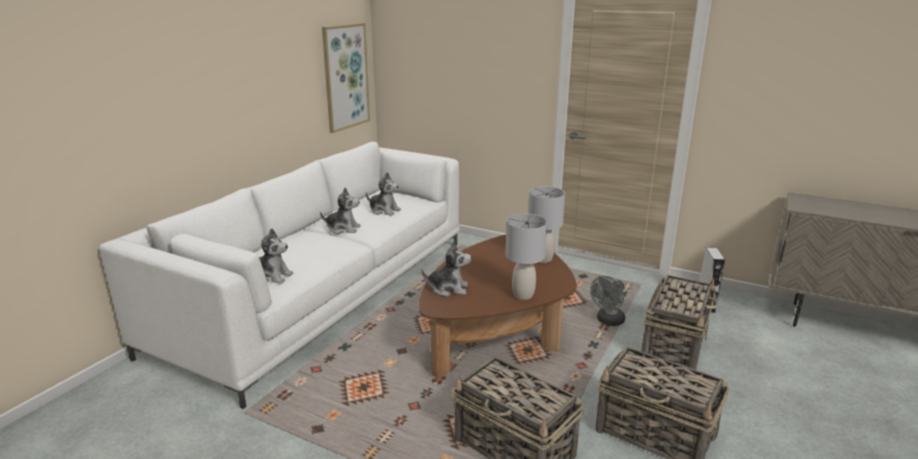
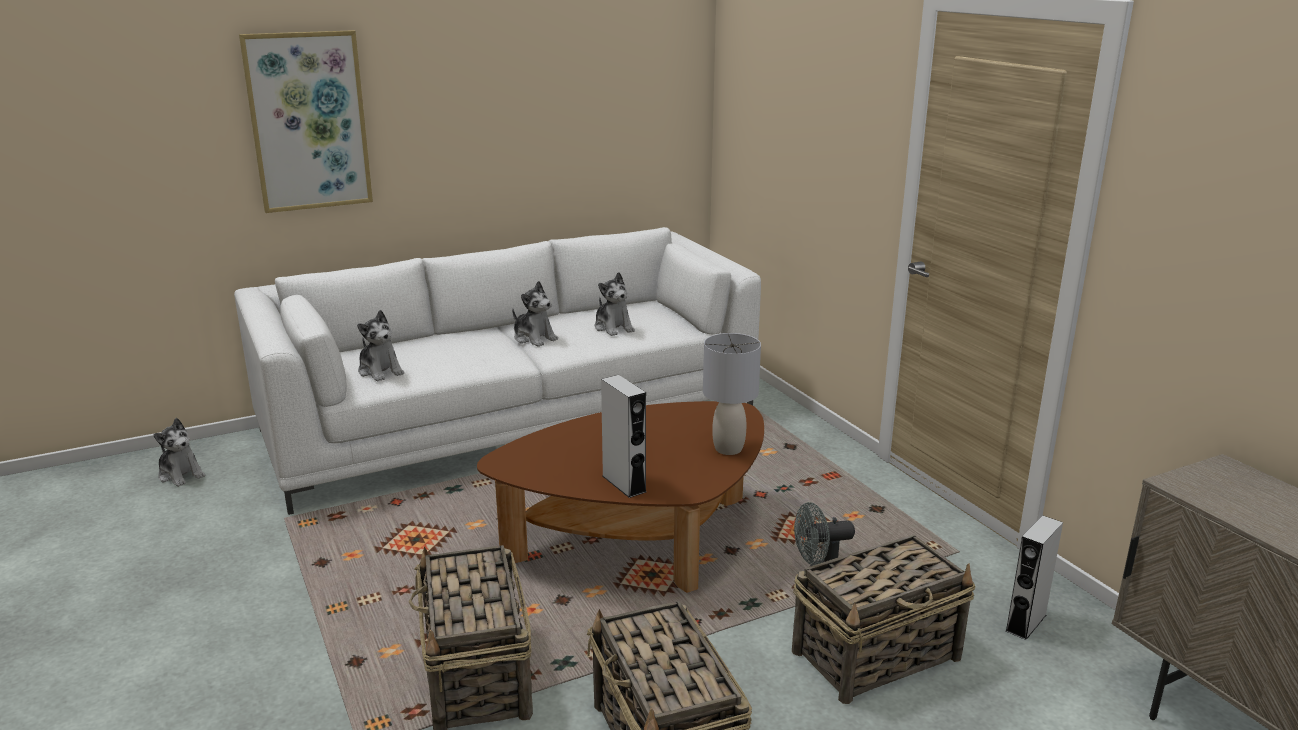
camera: 35 degrees right, 0 degrees up
picture [322,23,370,133] -> picture moved to [239,30,373,213]
plush toy [421,241,471,297] -> plush toy moved to [153,418,205,487]
grey table lamp [505,214,547,300] -> grey speaker [601,375,646,498]

